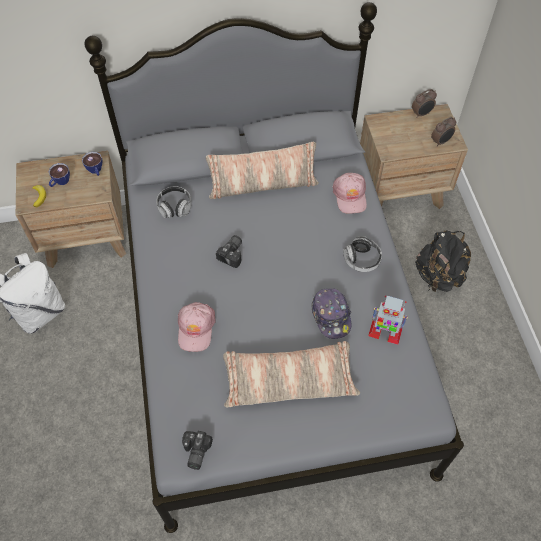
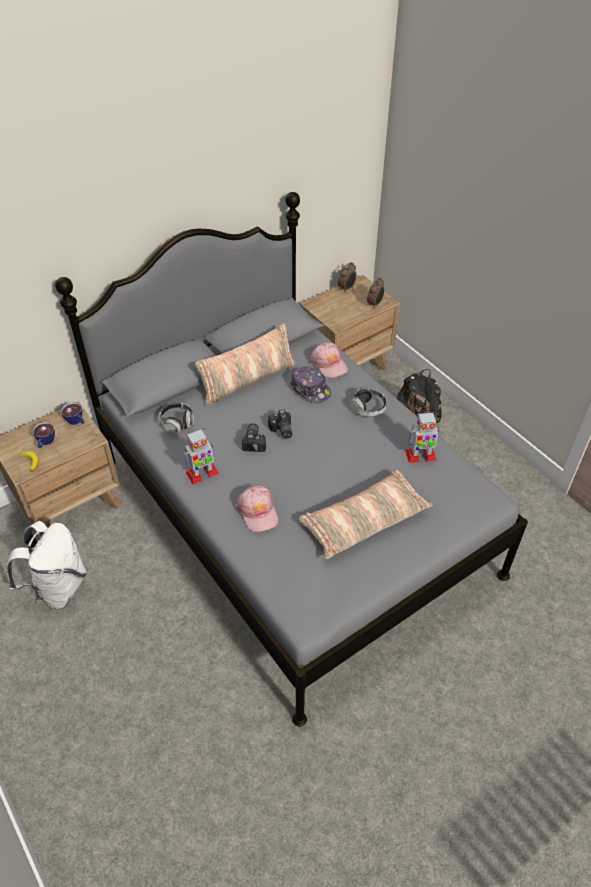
camera: 25 degrees left, 10 degrees down
camera [182,431,213,470] -> camera moved to [268,410,292,439]
cap [311,288,352,339] -> cap moved to [290,366,331,403]
none -> toy robot [183,428,219,484]

